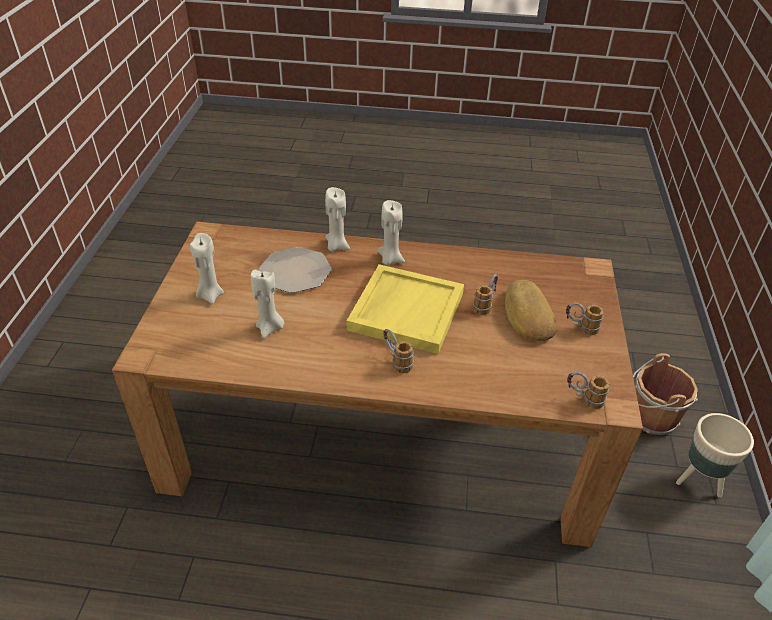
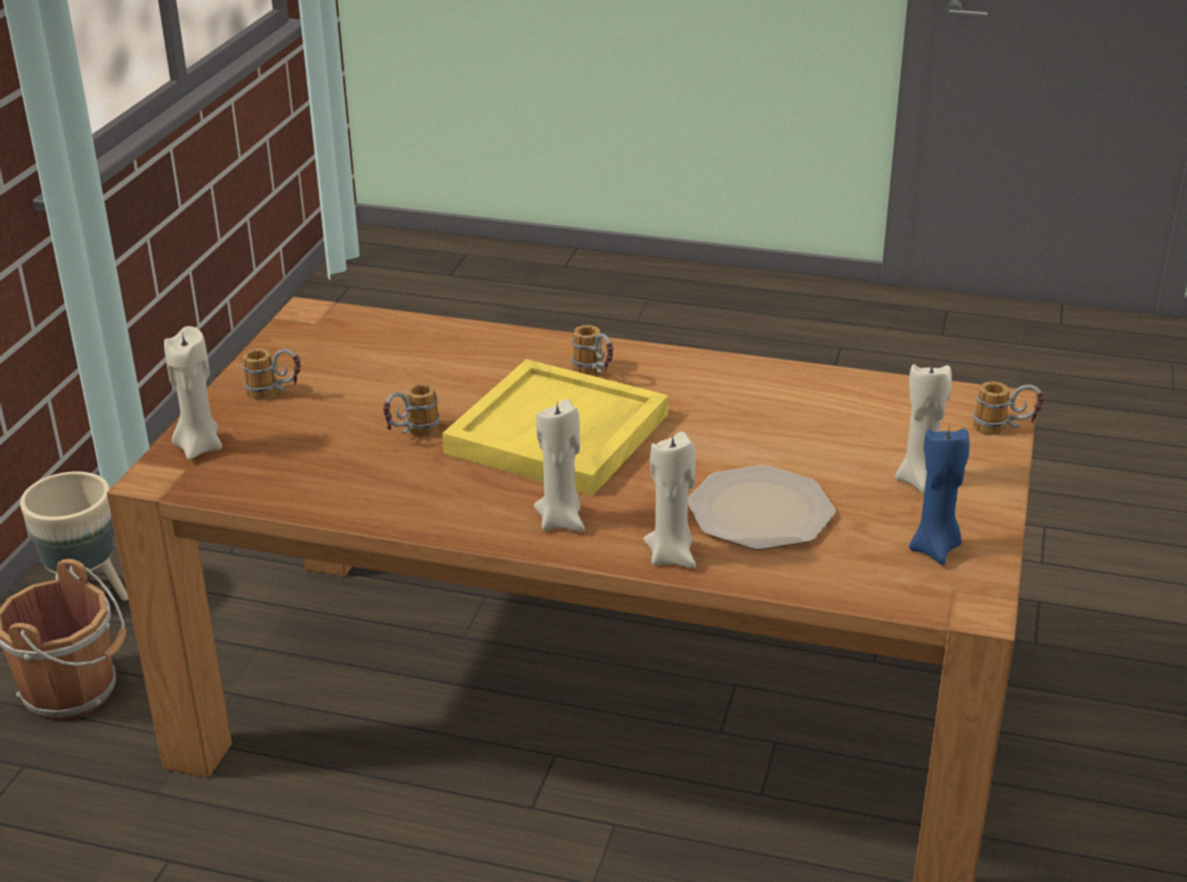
camera: 170 degrees left, 10 degrees down
beige candle [250,269,284,339] -> beige candle moved to [164,326,222,460]
bread [505,280,557,341] -> none
mug [567,372,609,409] -> mug moved to [973,381,1044,435]
none -> blue candle [909,428,969,565]

